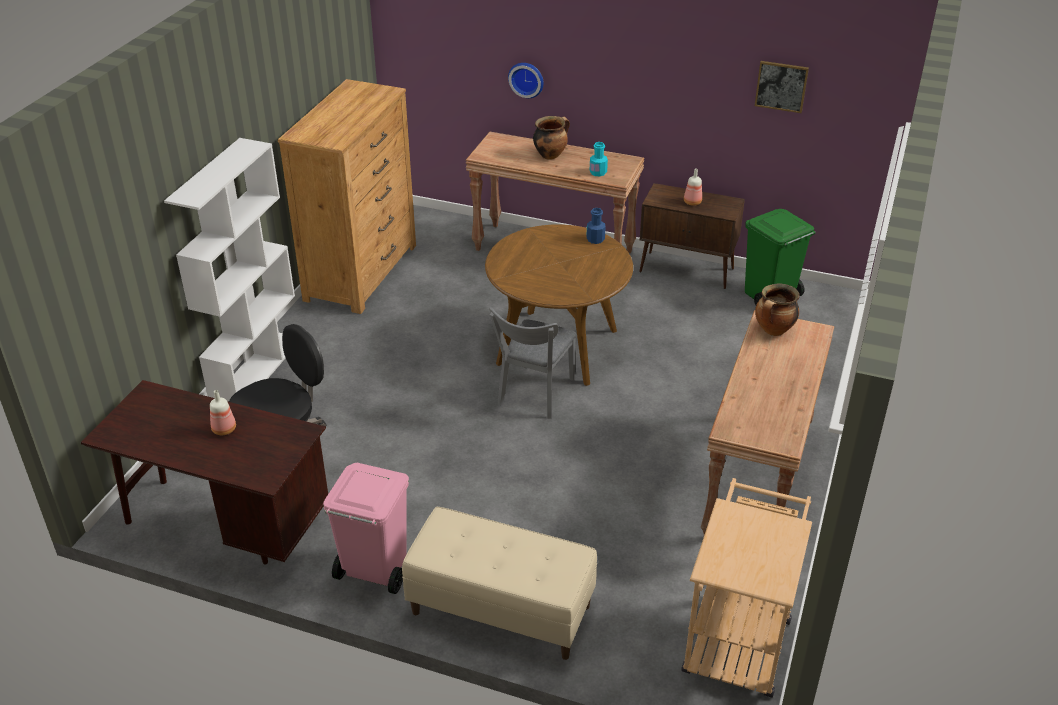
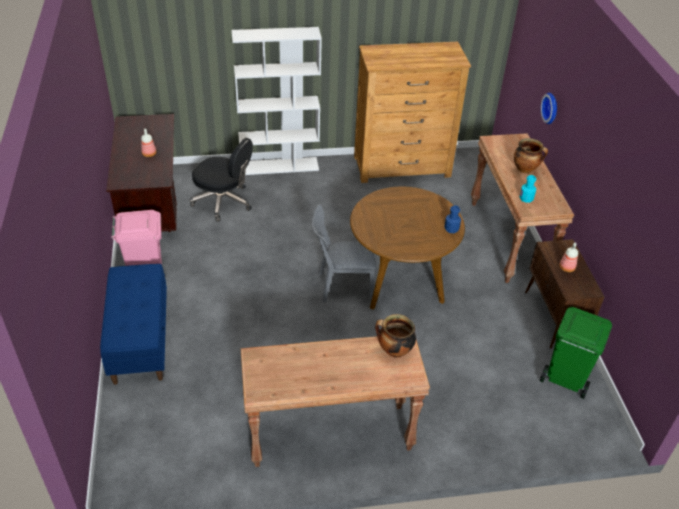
camera: 60 degrees right, 5 degrees up
beige bench [402,507,597,660] -> blue bench [100,264,167,385]
beige cart [681,478,812,698] -> none
picture [755,61,809,113] -> none

